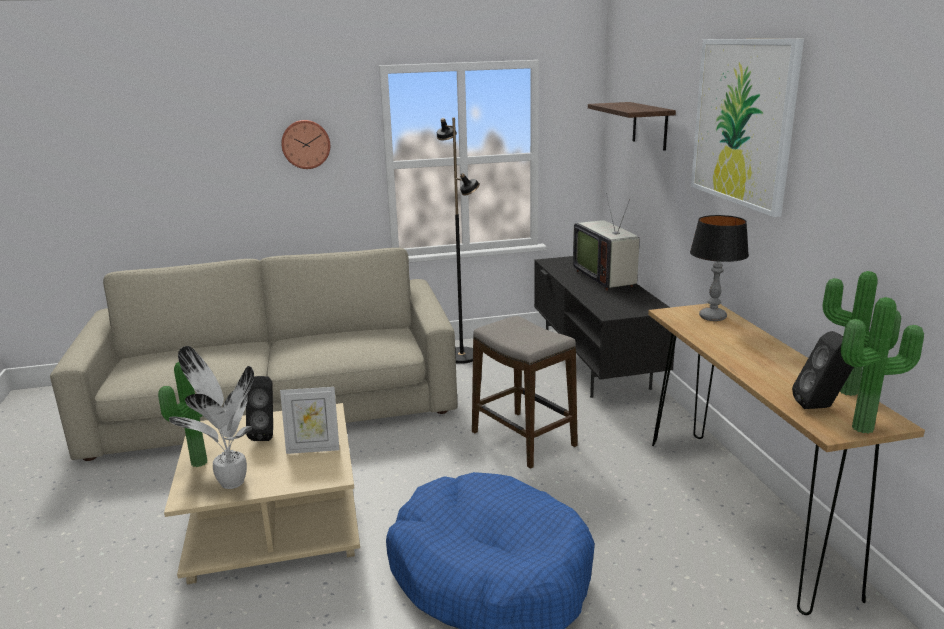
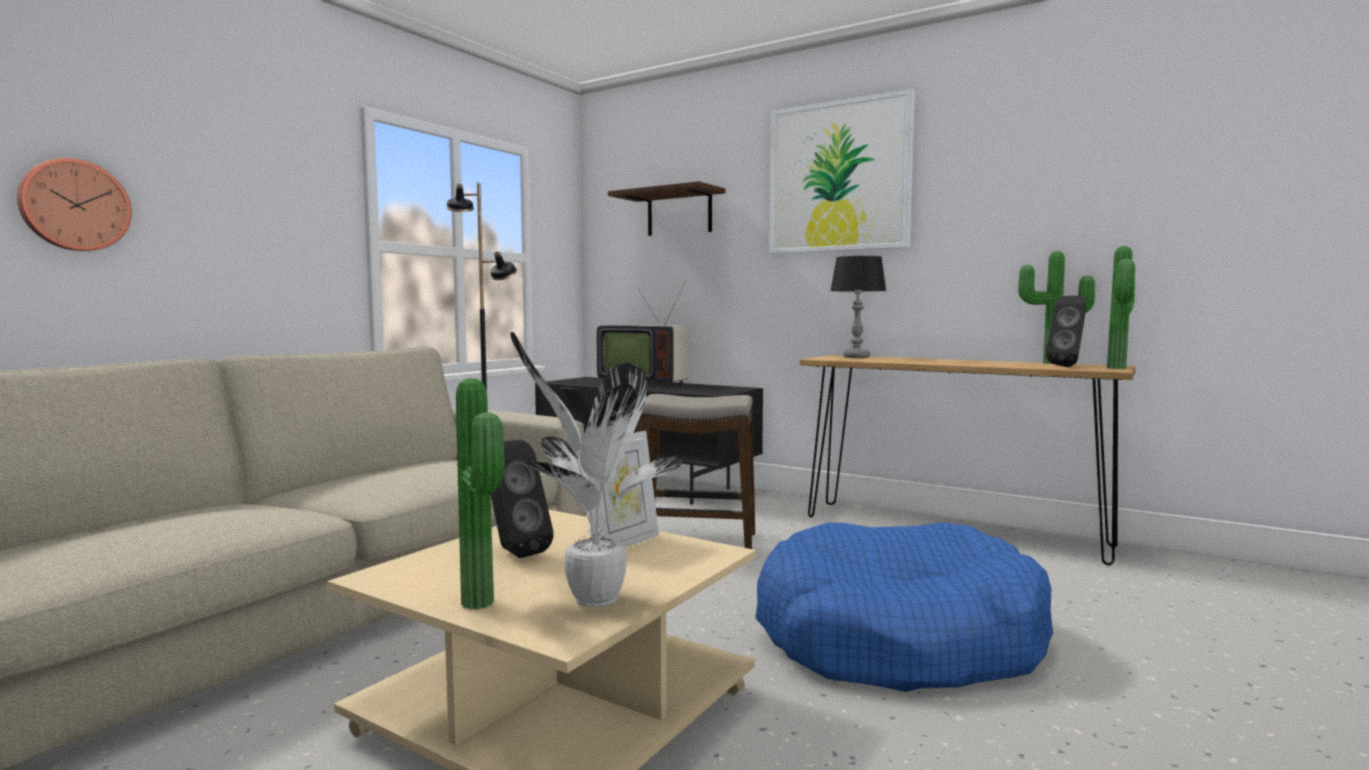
camera: 45 degrees left, 15 degrees down
wall clock [281,120,330,169] -> wall clock moved to [17,158,132,251]

